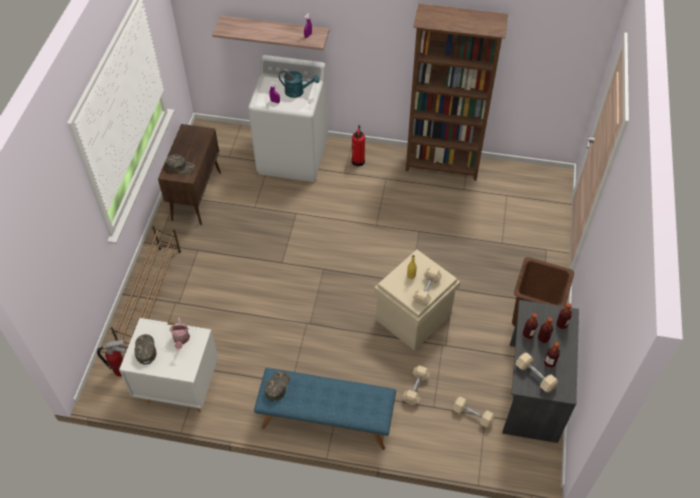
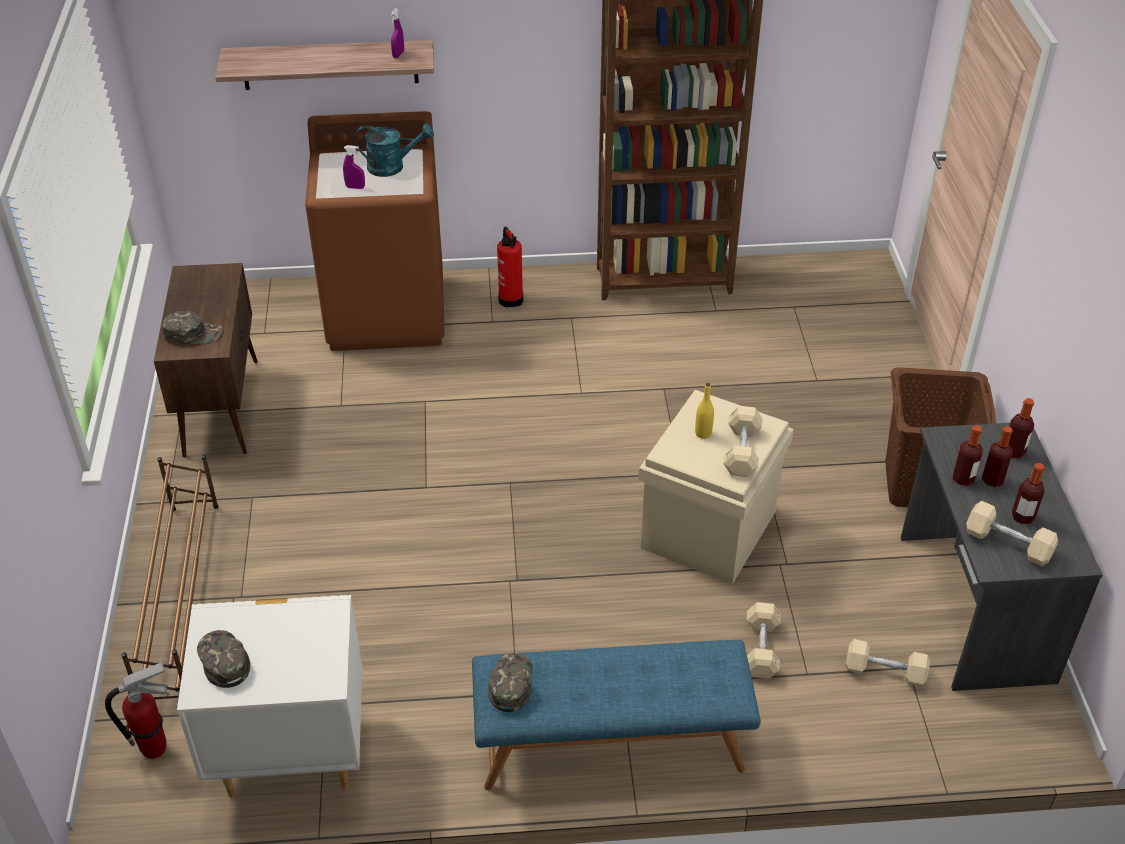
camera: 15 degrees left, 10 degrees down
watering can [170,317,190,350] -> none
white washing machine [248,55,328,182] -> brown washing machine [305,111,445,351]

